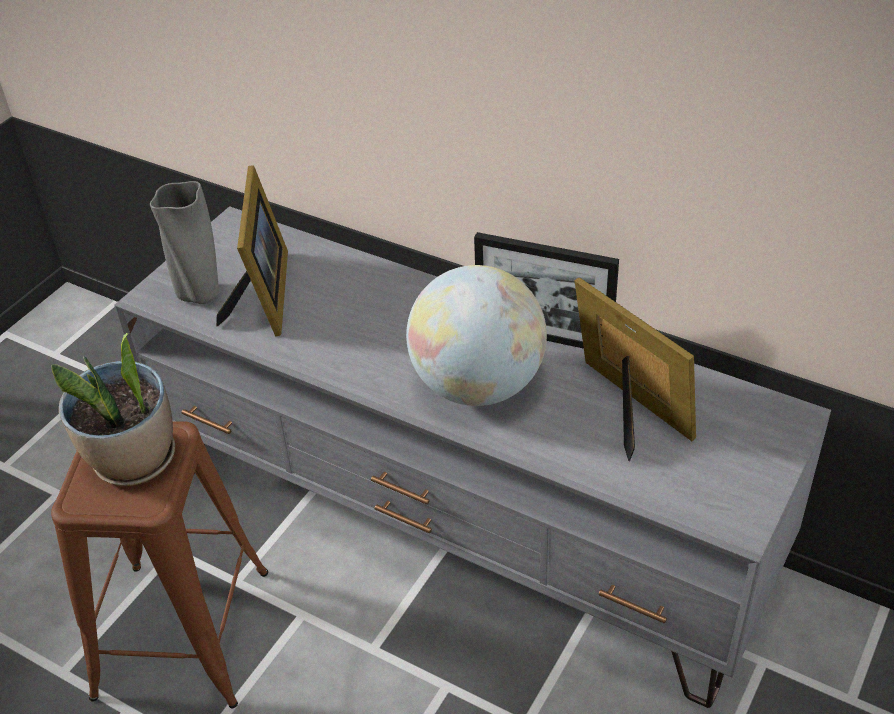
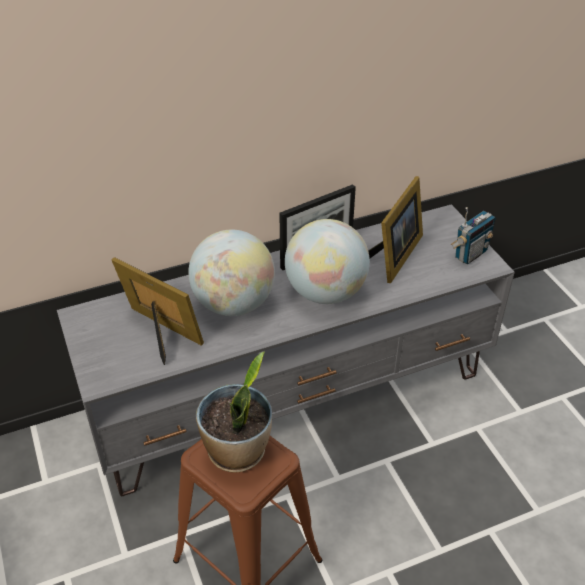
camera: 55 degrees left, 0 degrees up
grey vase [150,181,219,304] -> none
picture frame [575,278,696,461] -> picture frame turned 120 degrees clockwise [368,176,423,283]
none -> globe [188,230,275,316]
none -> radio [451,207,496,265]

